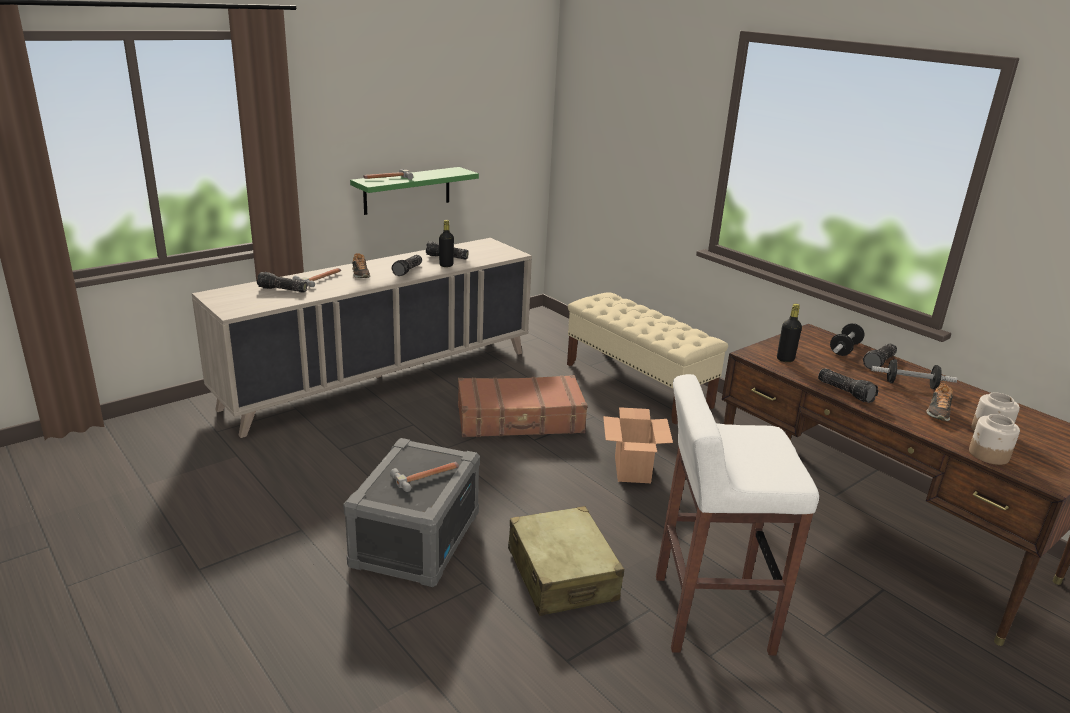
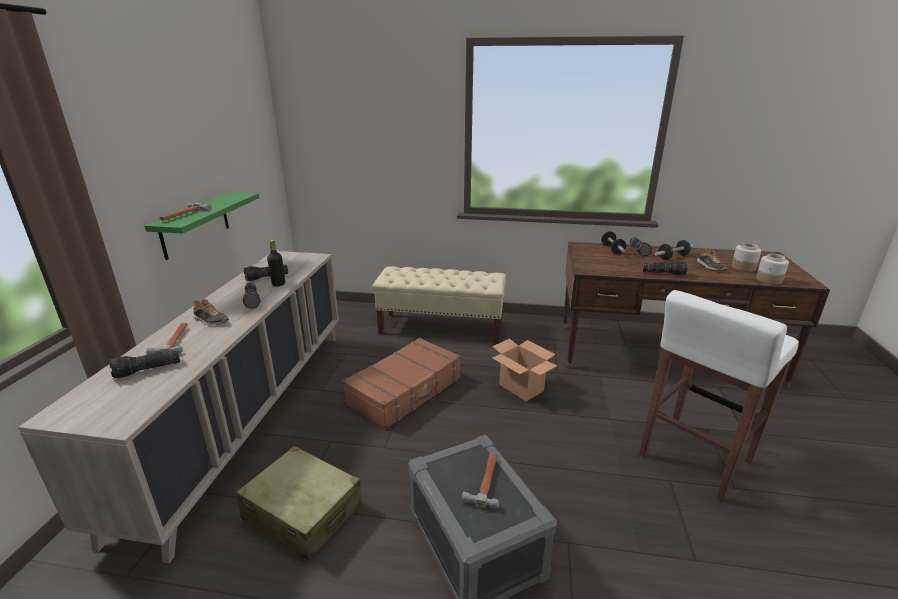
camera: 40 degrees left, 0 degrees up
beige suitcase [508,506,624,616] -> beige suitcase moved to [236,445,361,561]
black bottle [777,304,802,362] -> none

